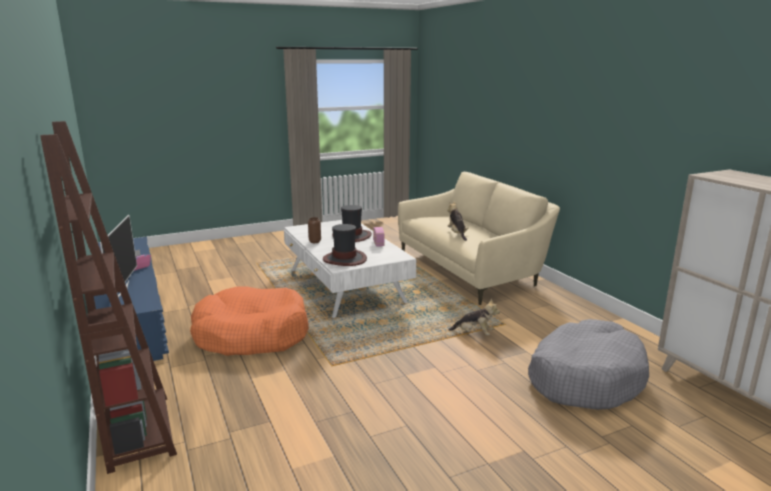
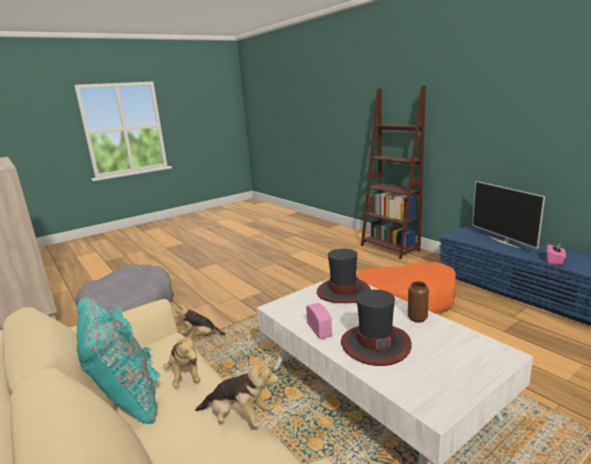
camera: 170 degrees right, 0 degrees up
none -> turquoise pillow [77,297,162,424]
none -> plush toy [195,354,279,427]

